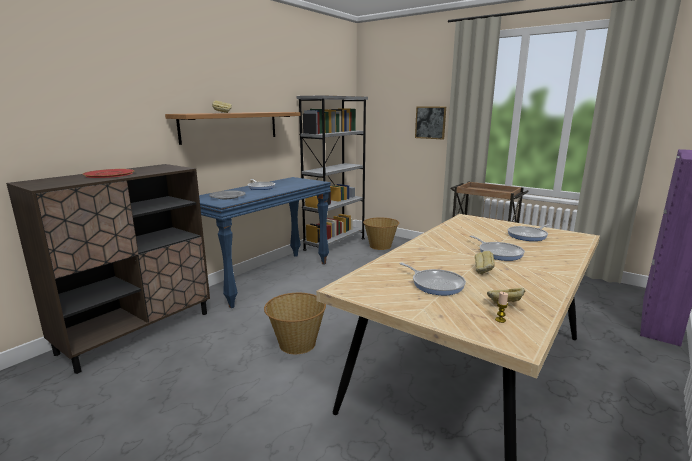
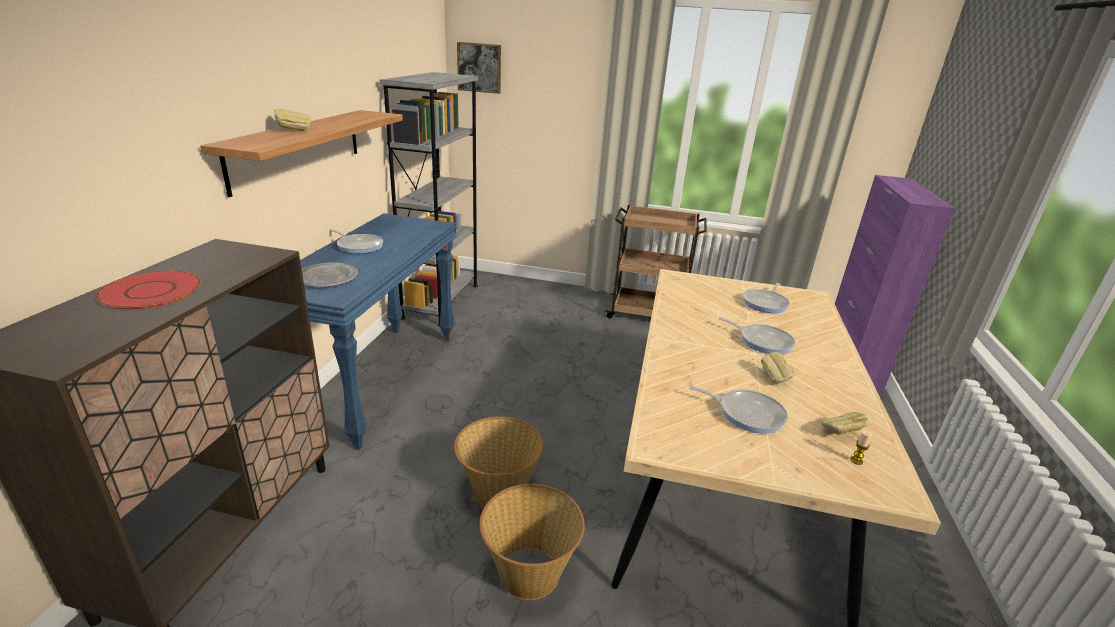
camera: 25 degrees left, 10 degrees up
basket [363,217,399,250] -> basket moved to [479,484,585,600]
picture [415,107,446,139] -> picture moved to [457,42,501,94]

